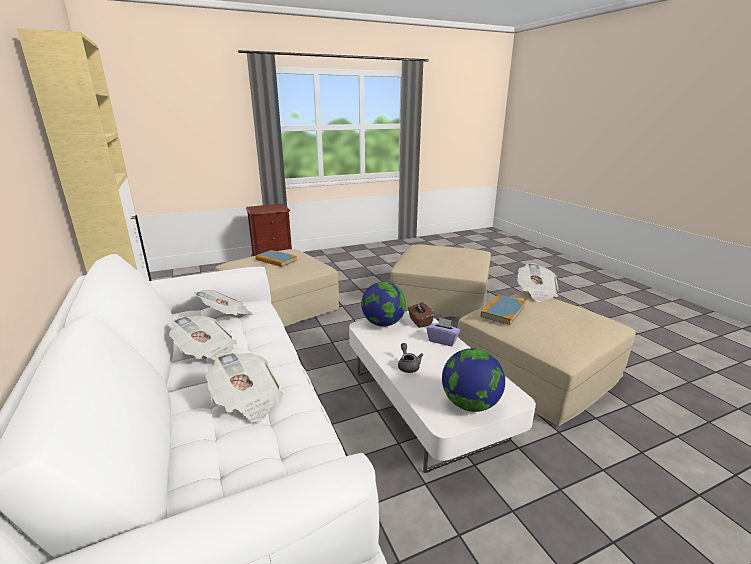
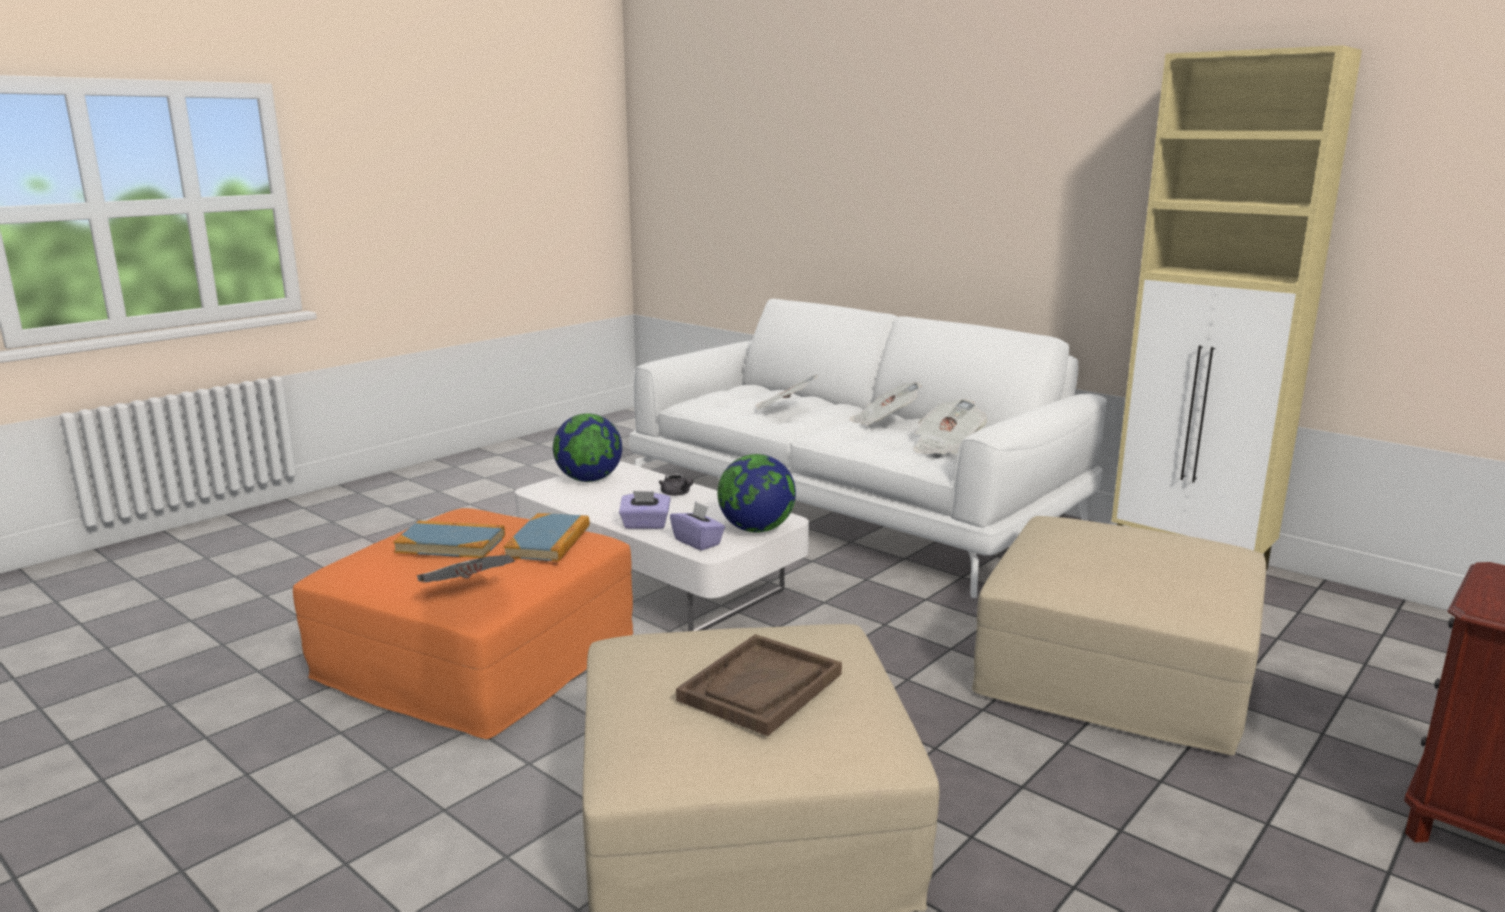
camera: 155 degrees right, 5 degrees down
book [255,250,297,267] -> book moved to [393,521,505,558]
brown tissue box [408,302,434,328] -> purple tissue box [670,501,725,551]
beige ottoman [457,291,636,426] -> orange ottoman [293,508,633,739]
none -> brown tray [676,634,842,736]

